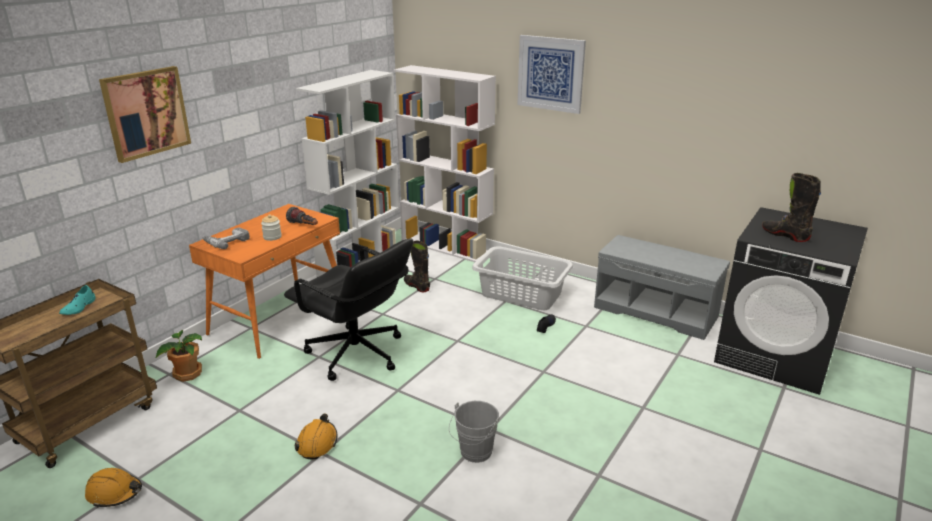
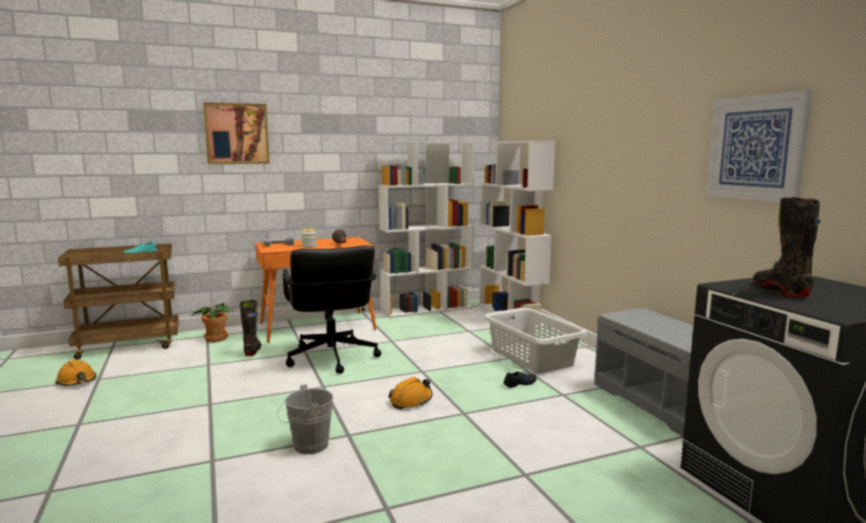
camera: 35 degrees right, 15 degrees down
orange hard hat [294,414,338,459] -> orange hard hat moved to [388,377,433,409]
black boot [404,241,430,292] -> black boot moved to [240,300,262,356]
picture [517,35,586,114] -> picture moved to [706,91,812,202]

